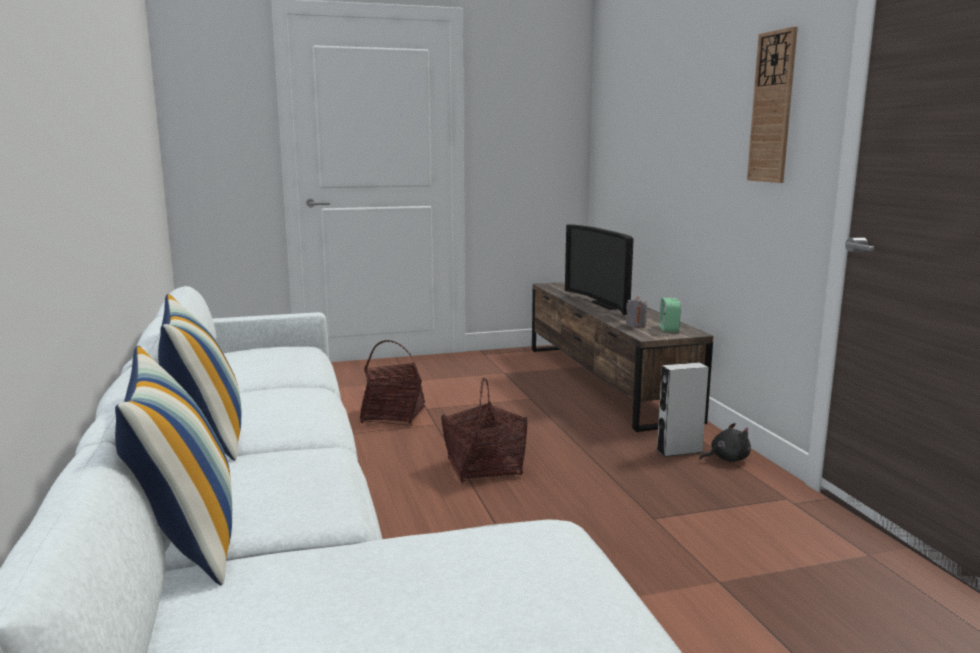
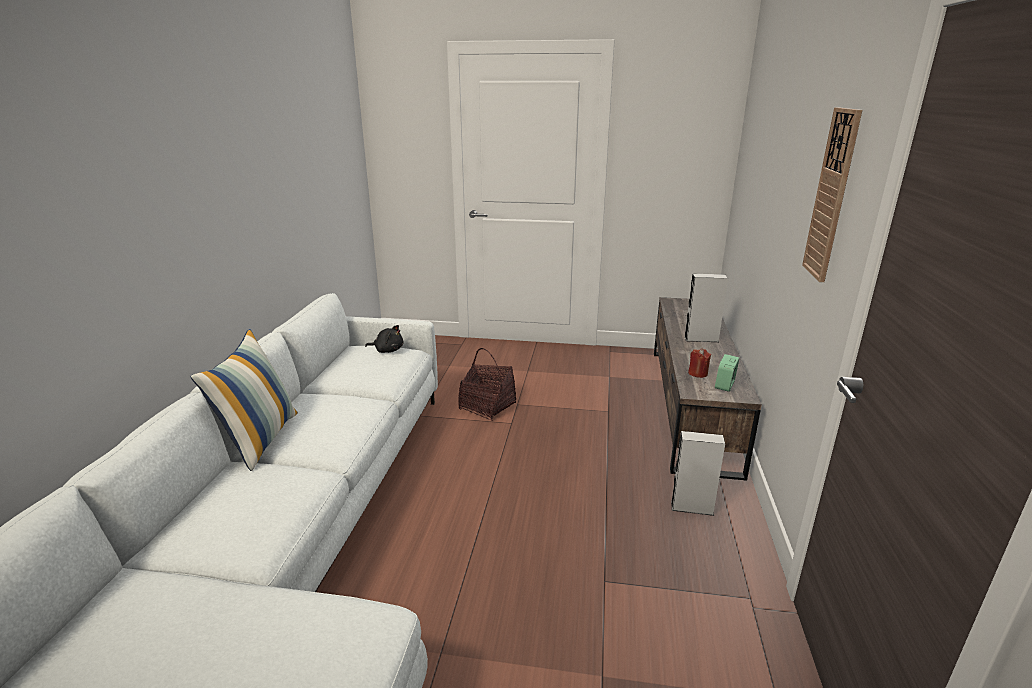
camera: 25 degrees right, 10 degrees up
pillow [115,346,232,585] -> none
basket [441,378,528,484] -> none
television [565,224,634,315] -> grey speaker [684,274,728,342]
grey candle [626,296,648,327] -> red candle [688,349,711,378]
black plush toy [699,423,751,462] -> black plush toy moved to [365,325,403,353]

